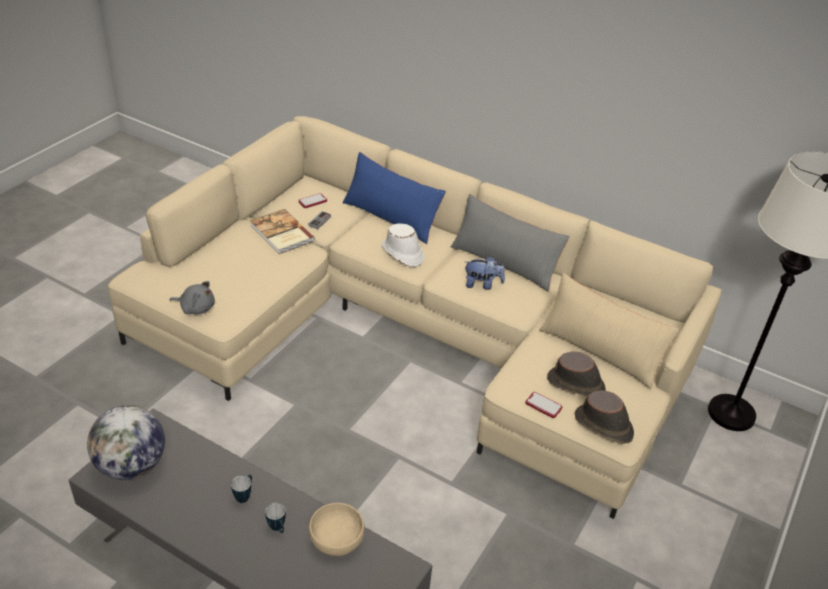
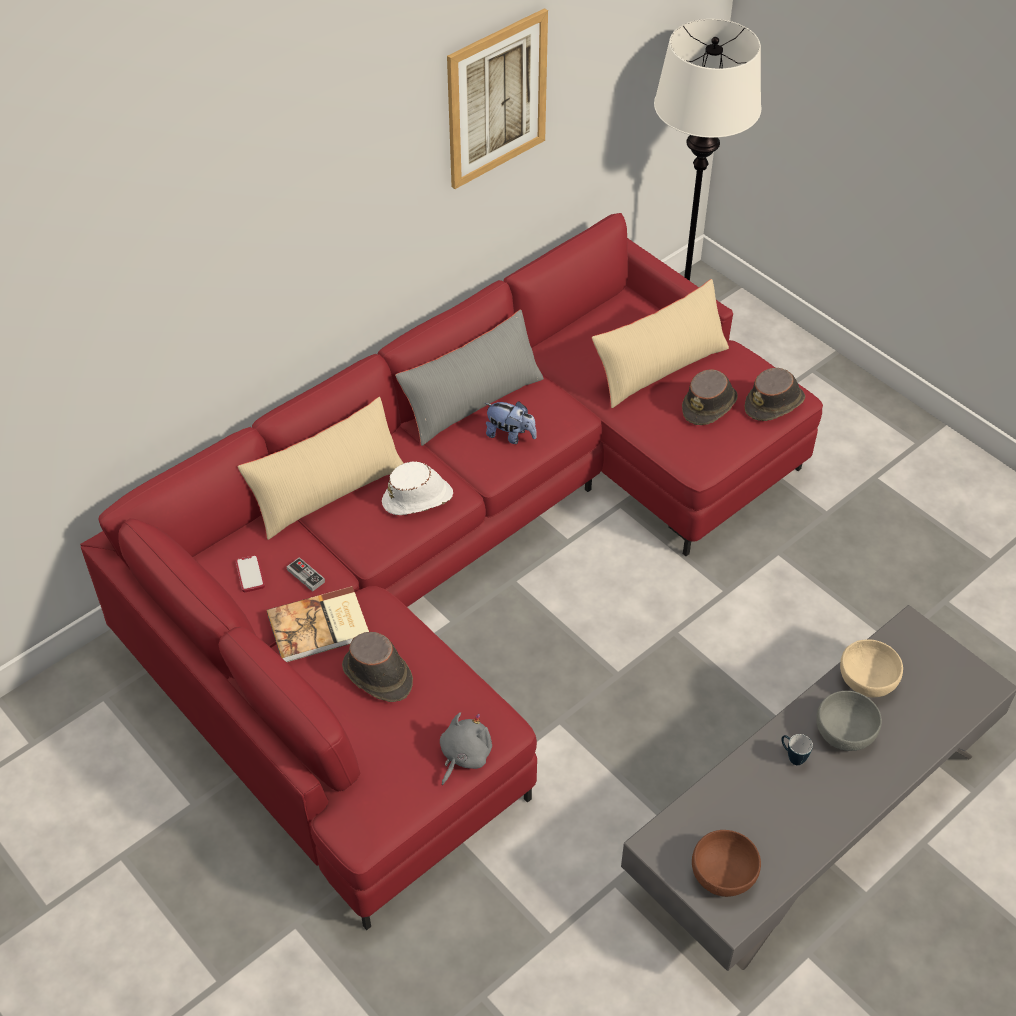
camera: 70 degrees left, 10 degrees up
globe [87,405,165,480] -> brown bowl [692,830,761,897]
beige sofa [108,116,722,519] -> red sofa [80,213,823,930]
mug [265,503,286,533] -> grey bowl [816,691,882,751]
blue pillow [342,152,446,244] -> beige pillow [238,397,404,540]
plush toy [465,256,505,290] -> plush toy turned 90 degrees clockwise [485,401,537,444]
phone [526,392,562,418] -> none
none -> brown hat [342,632,413,702]
none -> picture [447,8,548,189]

